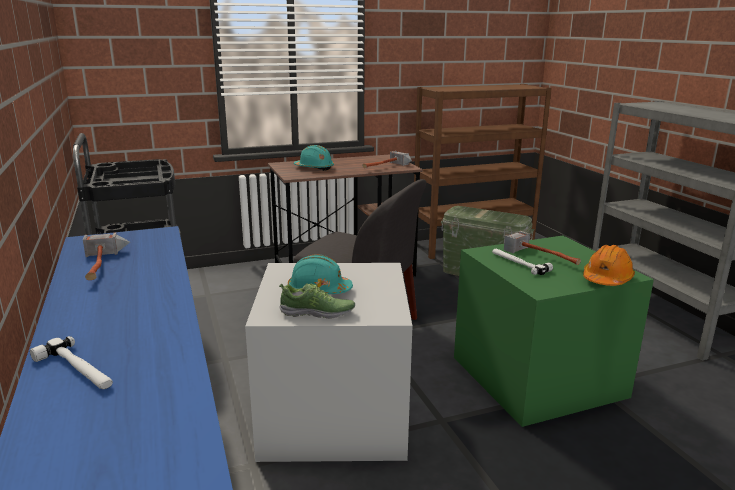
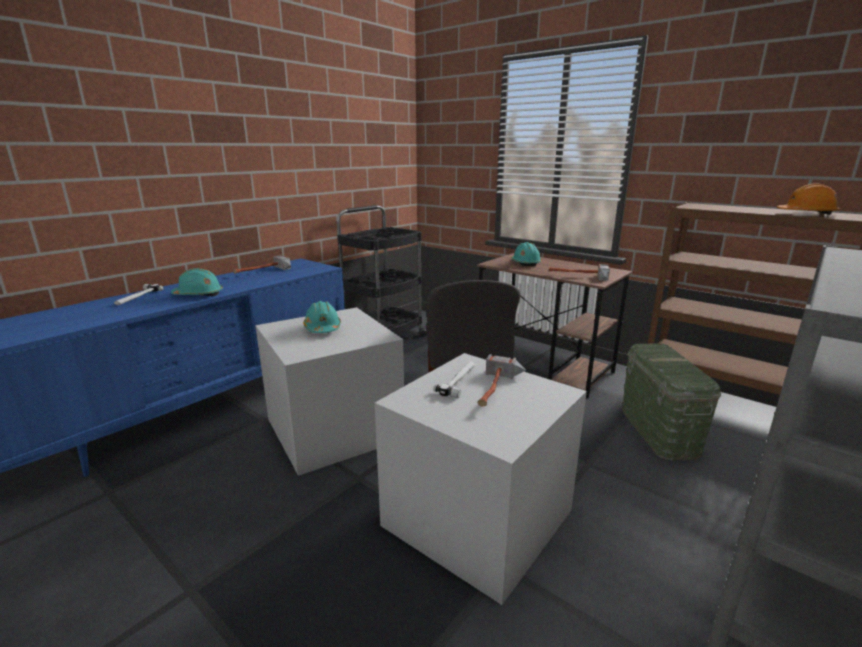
camera: 60 degrees right, 0 degrees up
shoe [279,283,355,319] -> none
green storage box [454,236,654,427] -> grey storage box [375,353,587,605]
orange hard hat [583,245,635,286] -> orange hard hat moved to [777,184,840,215]
none -> turquoise hard hat [171,268,223,297]

